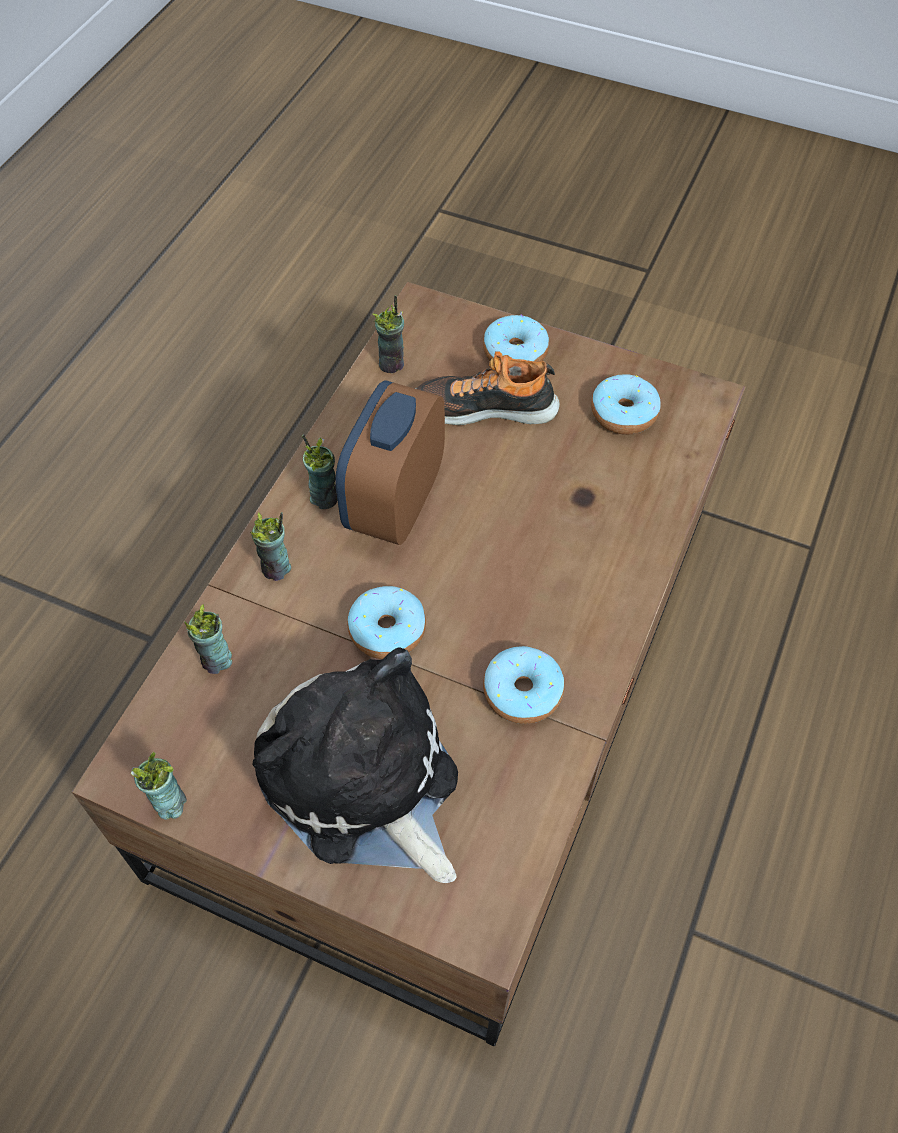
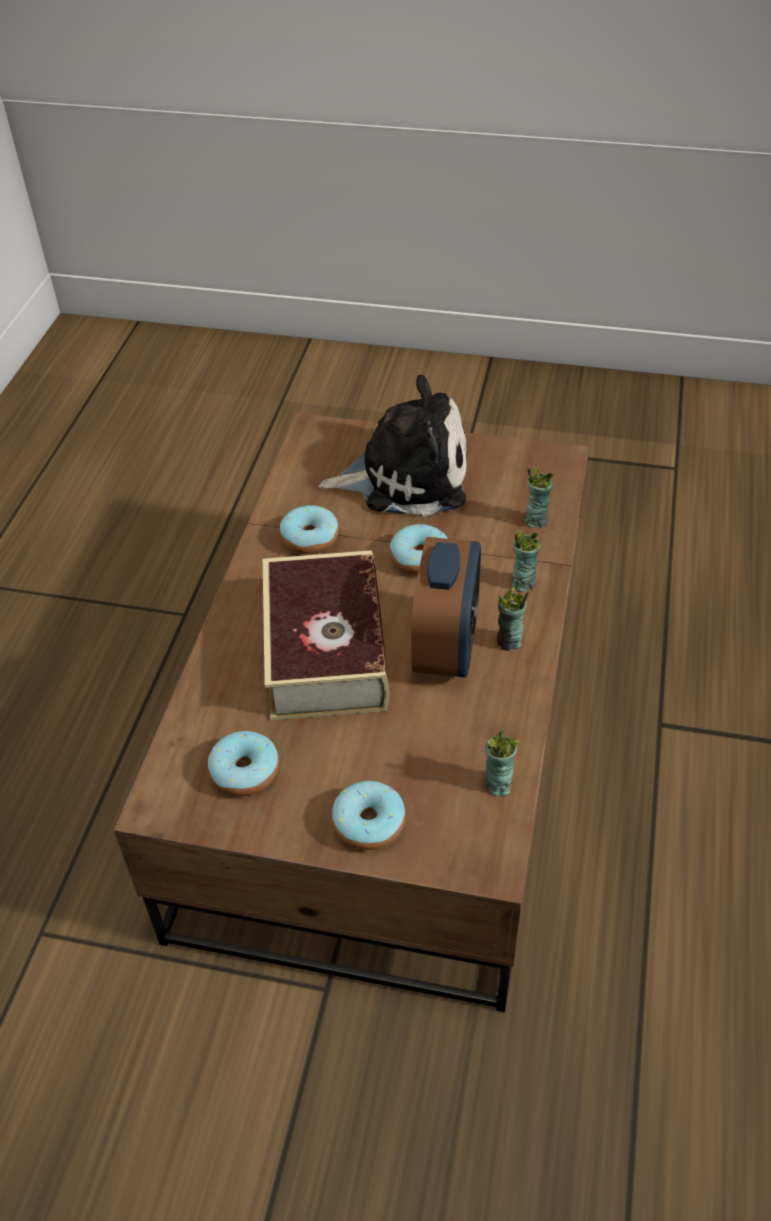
camera: 170 degrees right, 10 degrees down
cup [131,752,187,820] -> none
plush toy [252,647,458,883] -> plush toy turned 45 degrees counterclockwise [319,375,466,516]
shoe [415,351,560,425] -> none
none -> book [263,550,389,721]

